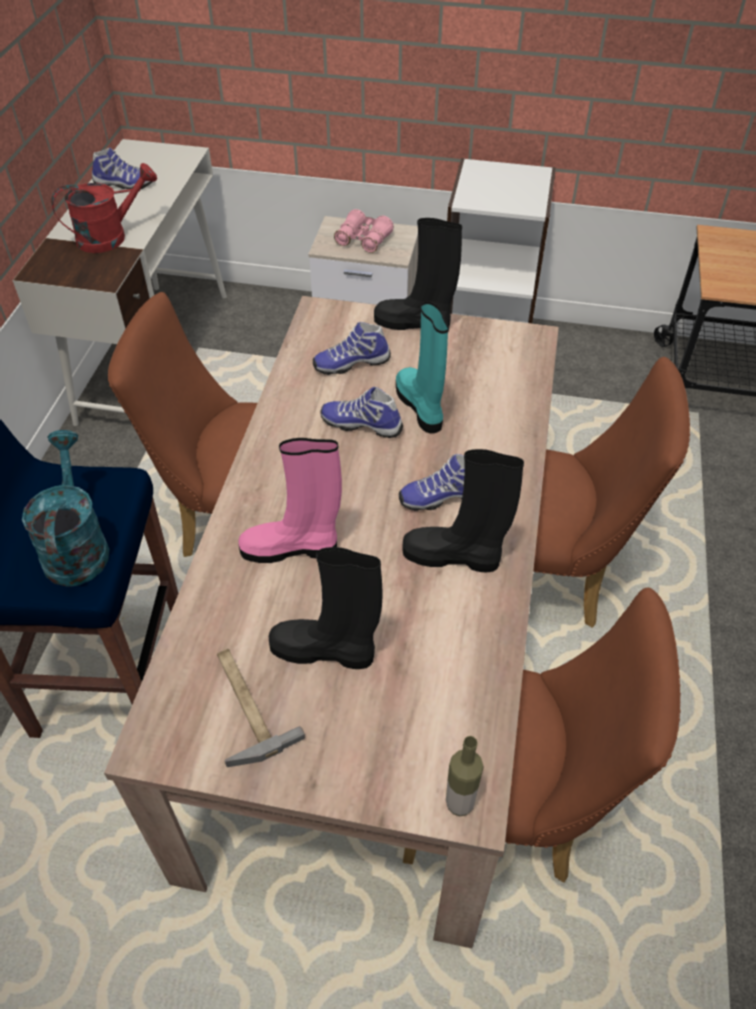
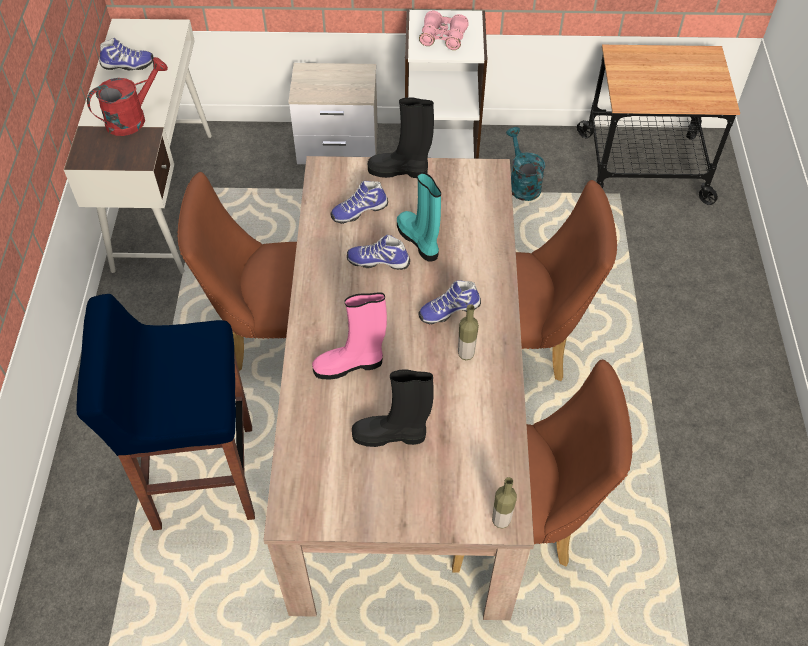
camera: 10 degrees left, 5 degrees up
turquoise watering can [22,430,109,587] -> turquoise watering can moved to [506,127,545,201]
hammer [217,649,305,767] -> none
pink binoculars [334,209,394,253] -> pink binoculars moved to [419,11,469,50]
black boot [402,449,524,572] -> bottle [458,304,479,360]

